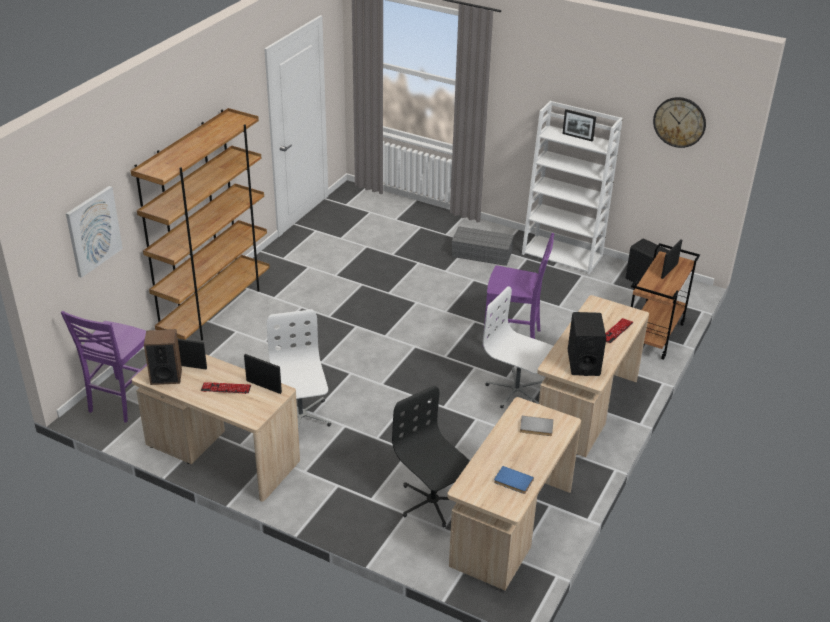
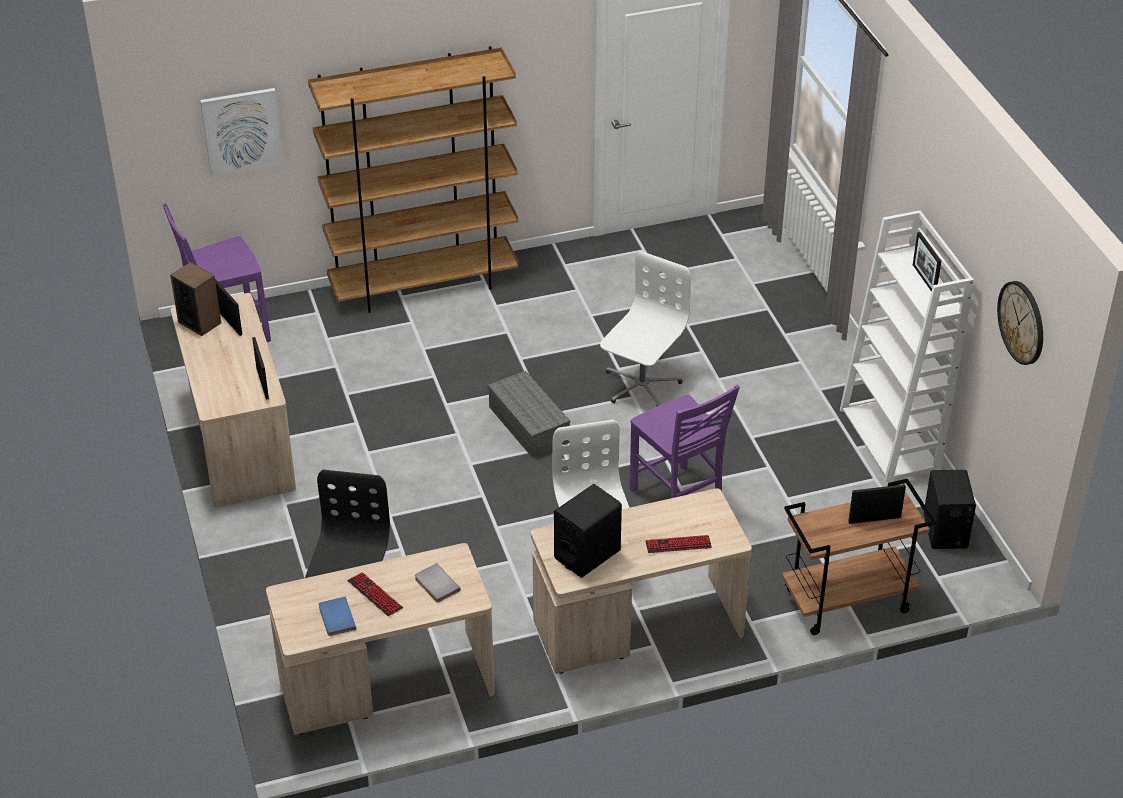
camera: 45 degrees right, 5 degrees up
keyboard [201,382,251,394] -> keyboard moved to [347,572,403,616]
white office chair [267,309,331,430] -> white office chair moved to [600,251,691,406]
grey storage box [452,226,514,266] -> grey storage box moved to [488,371,570,457]

